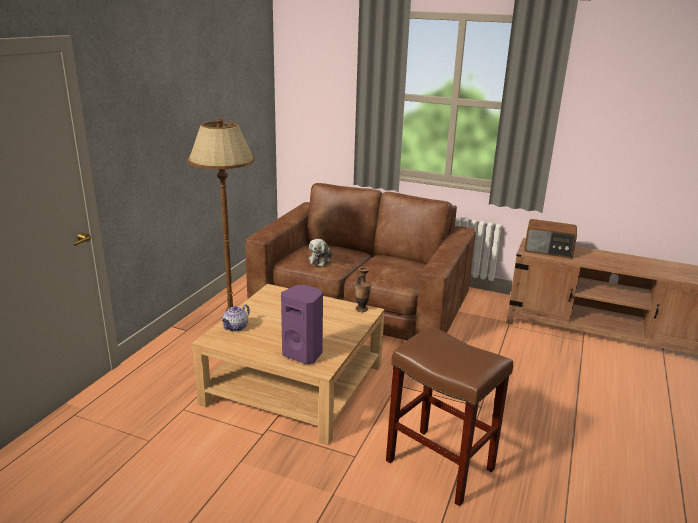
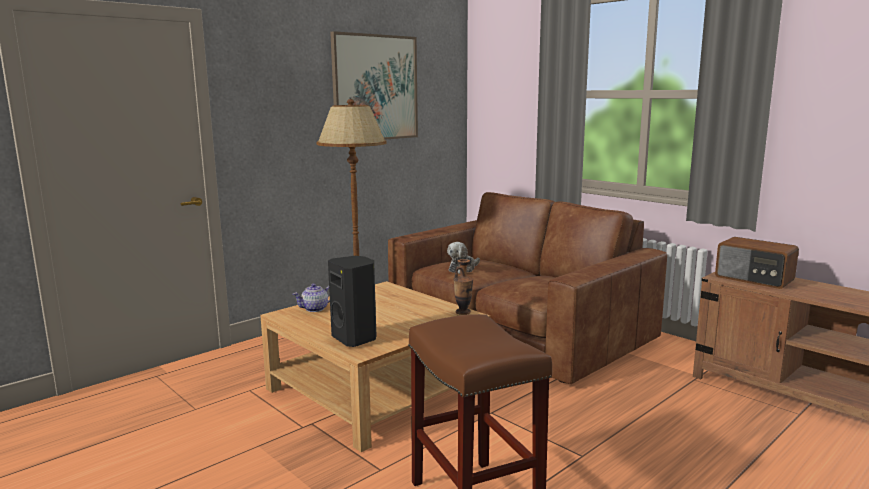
camera: 25 degrees right, 10 degrees down
purple speaker [281,285,323,365] -> black speaker [328,256,376,347]
none -> picture [330,31,418,139]

